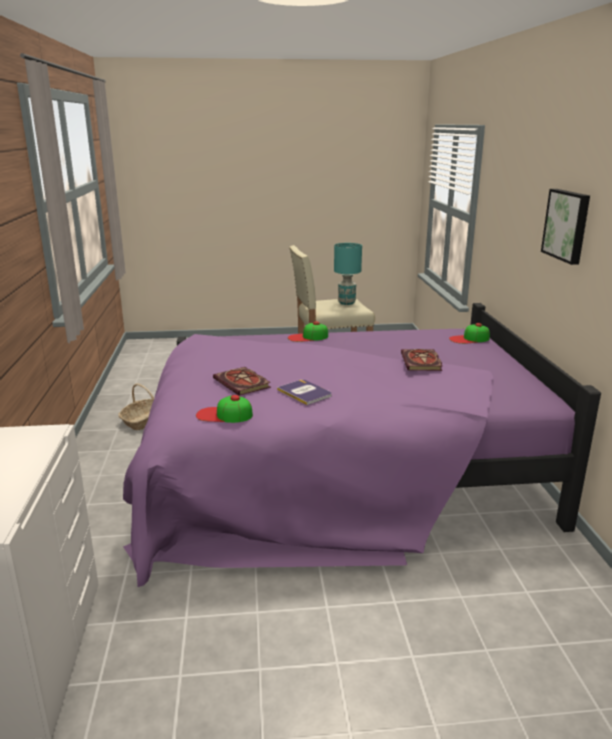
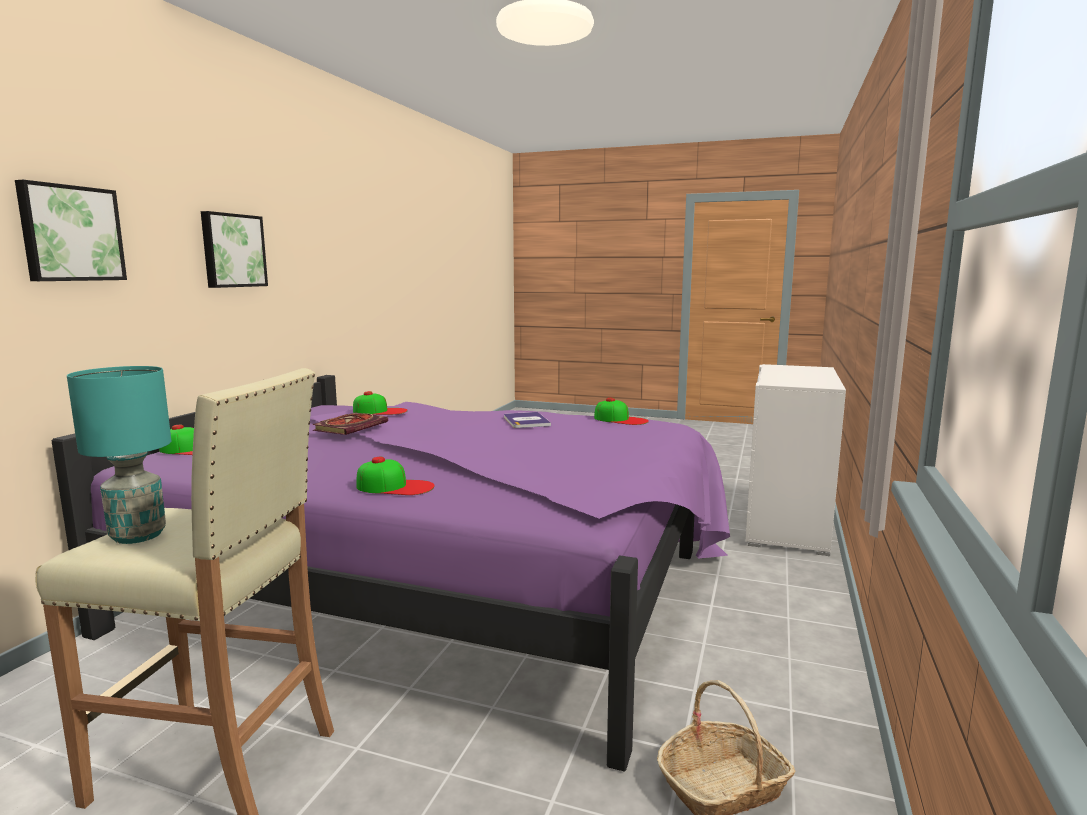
camera: 155 degrees left, 10 degrees down
book [213,367,271,396] -> none
none -> picture [15,180,127,281]
none -> cap [353,391,408,415]

